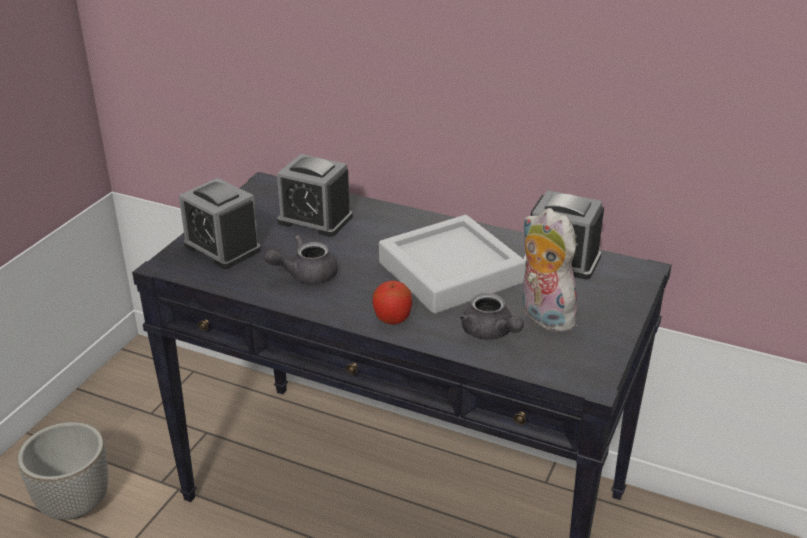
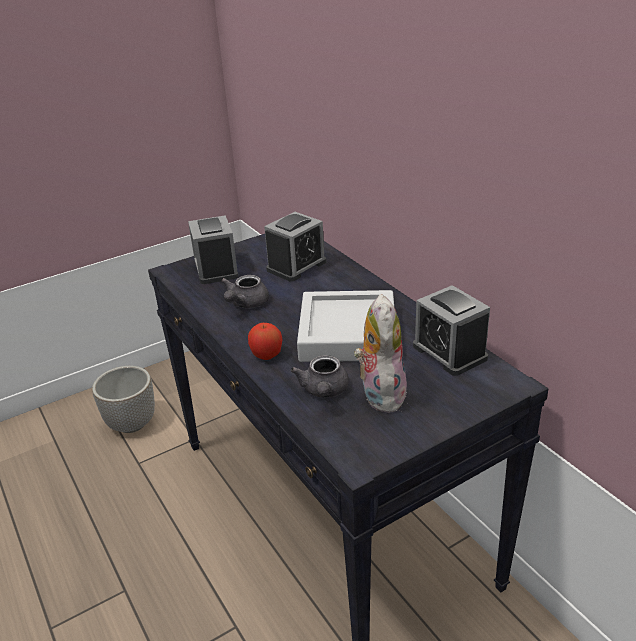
camera: 35 degrees right, 0 degrees up
grey teapot [264,235,338,284] -> grey teapot turned 75 degrees counterclockwise [221,275,269,308]
alarm clock [277,154,353,237] -> alarm clock turned 105 degrees counterclockwise [264,212,326,282]

